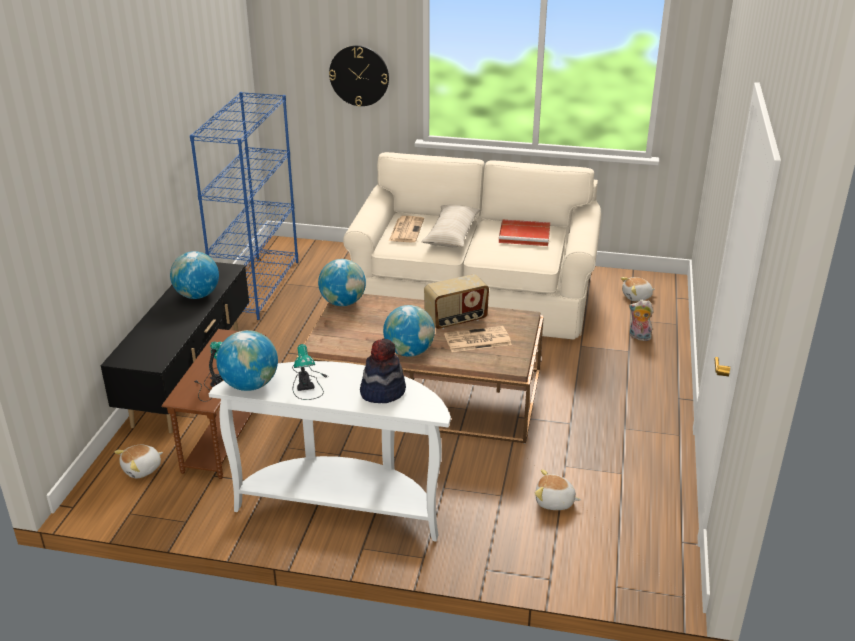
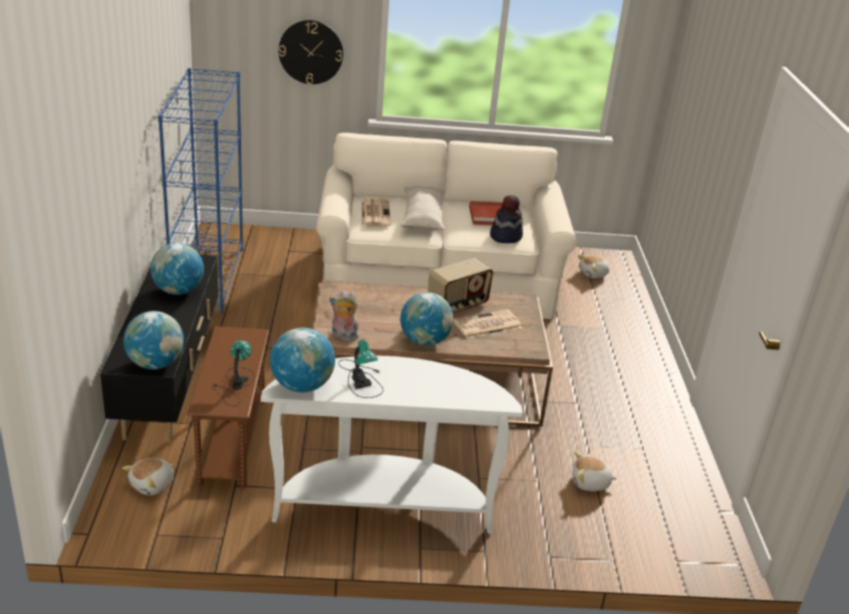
camera: 15 degrees left, 0 degrees up
globe [318,259,366,306] -> globe moved to [123,311,184,369]
hat [360,339,406,403] -> hat moved to [490,195,523,243]
plush toy [629,300,653,341] -> plush toy moved to [329,290,359,341]

